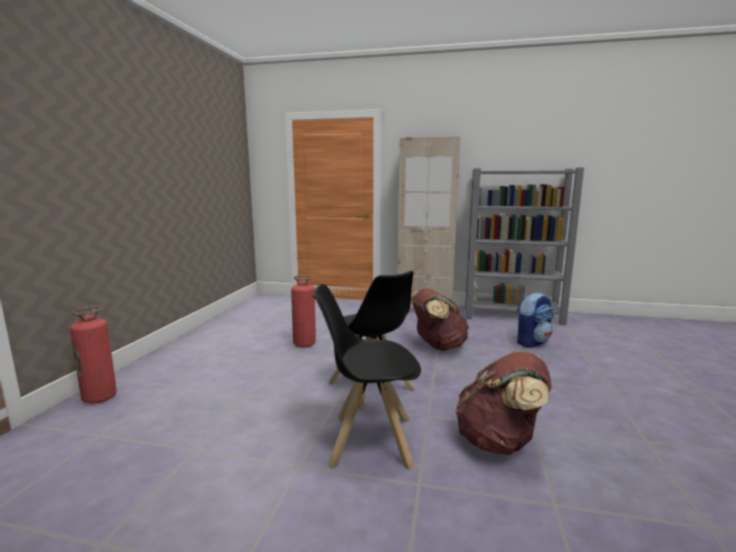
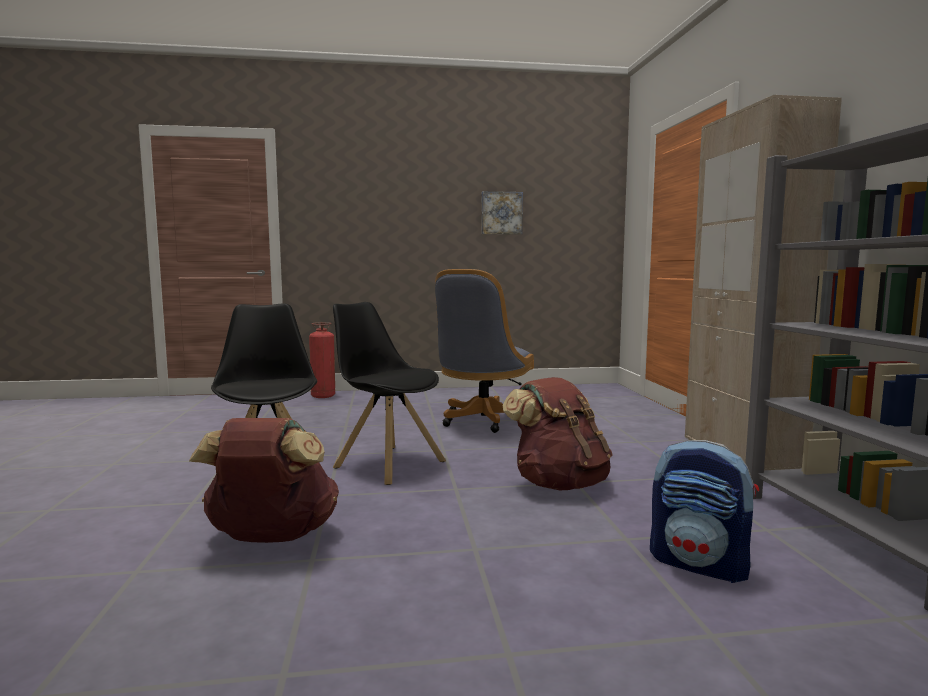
camera: 70 degrees right, 5 degrees down
fire extinguisher [291,275,316,347] -> blue office chair [435,269,534,433]
black chair [328,271,414,408] -> black chair turned 90 degrees clockwise [333,302,446,485]
none -> picture [481,191,523,235]

